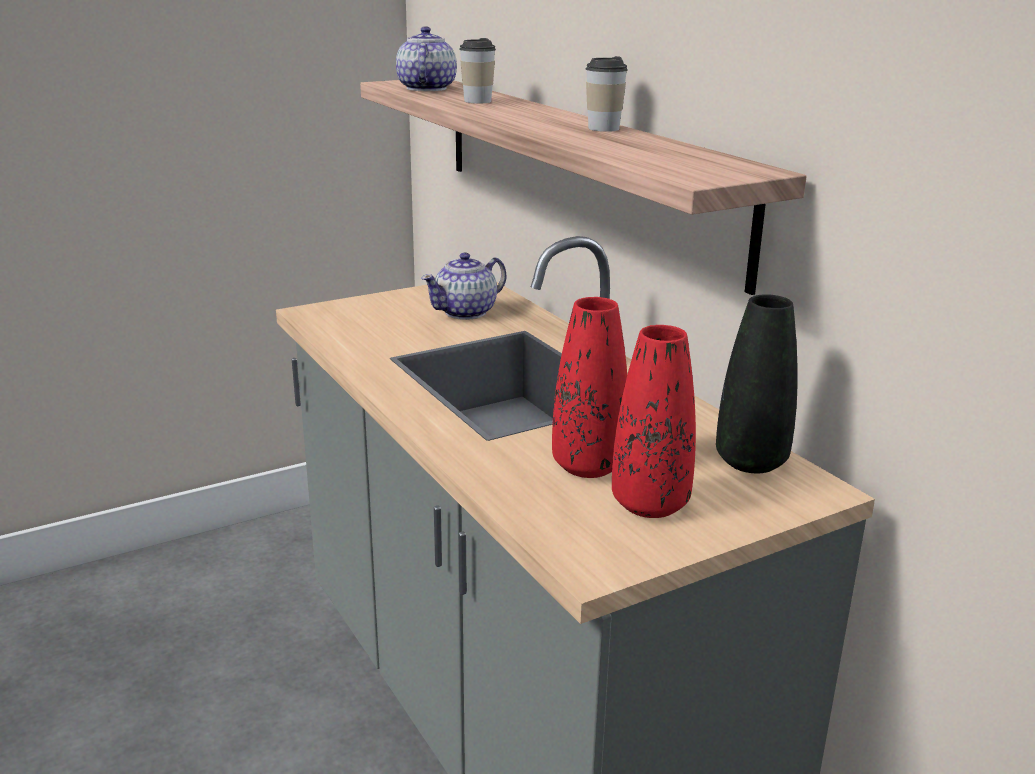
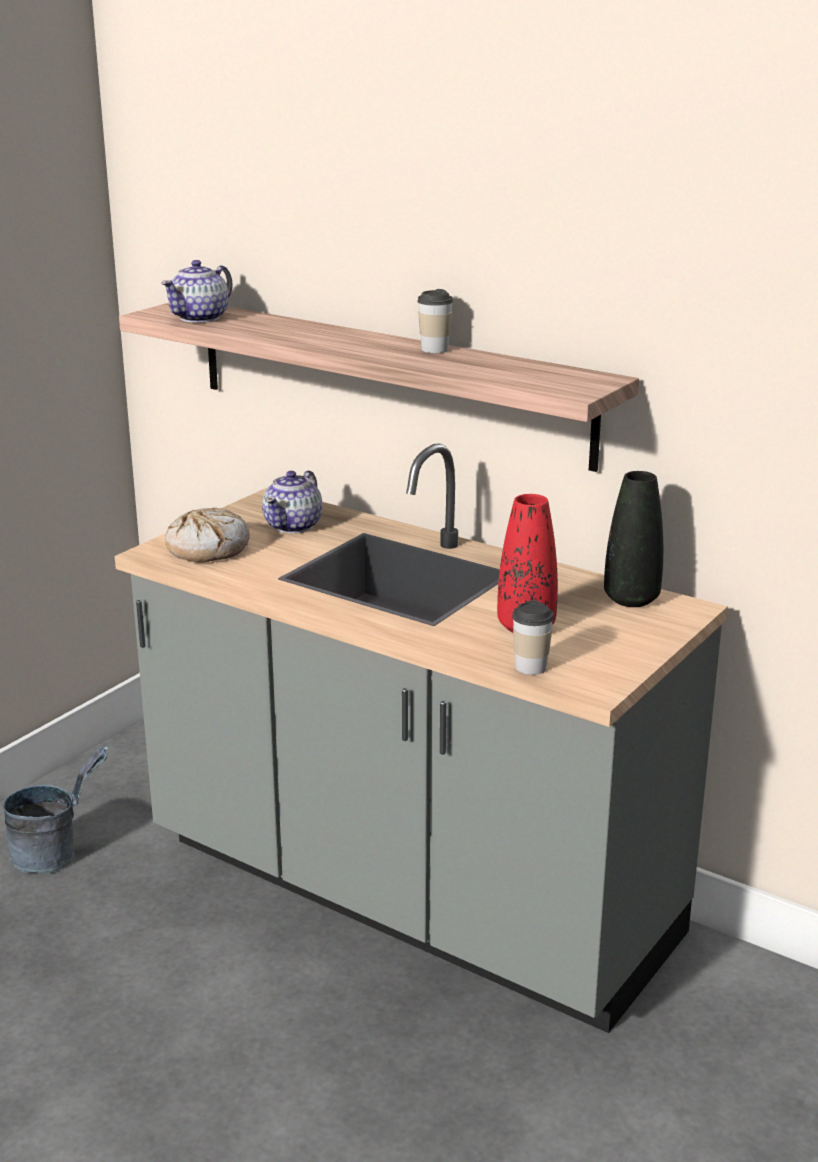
camera: 25 degrees left, 0 degrees up
teapot [396,26,457,91] -> teapot turned 120 degrees counterclockwise [161,260,233,323]
cup [459,38,496,104] -> cup moved to [512,600,554,675]
red vase [612,325,696,518] -> none
none -> grey bucket [3,747,108,874]
none -> bread [165,508,250,562]

